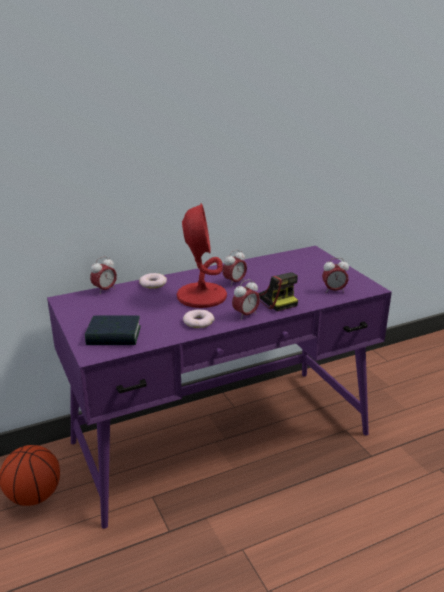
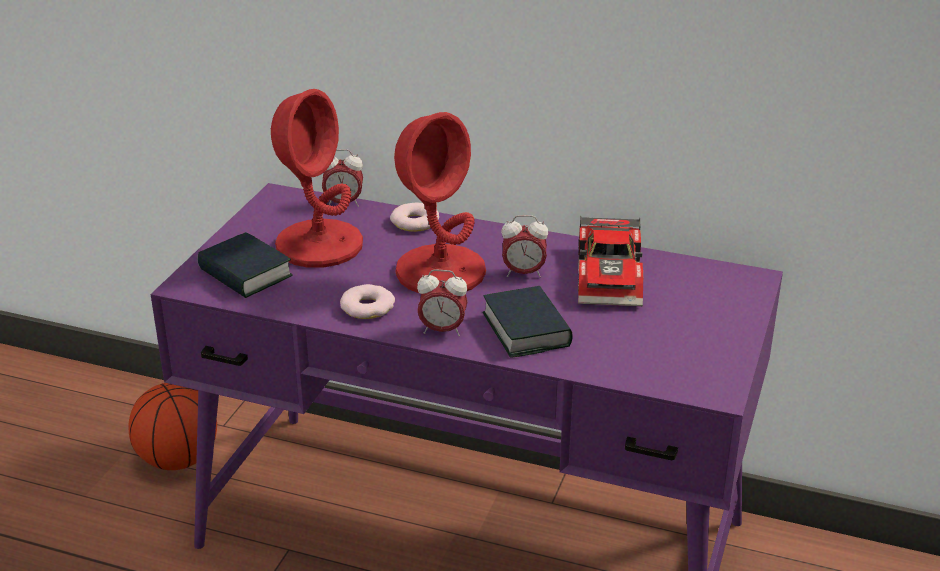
camera: 45 degrees right, 5 degrees up
camera [258,272,298,311] -> book [483,286,573,358]
alarm clock [322,258,349,293] -> none
none -> red table lamp [271,89,363,268]
none -> toy car [578,216,643,306]

